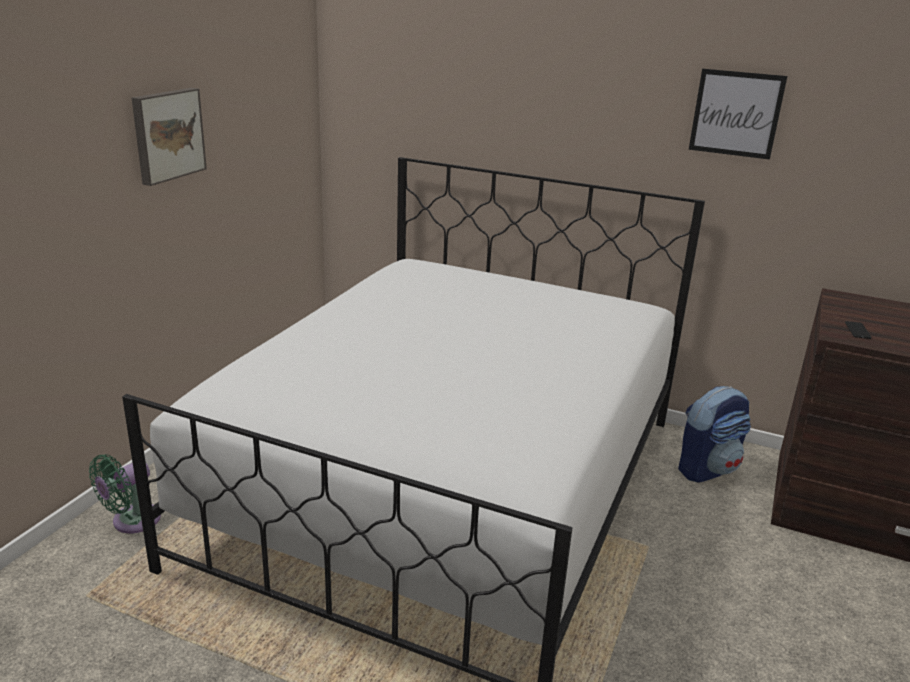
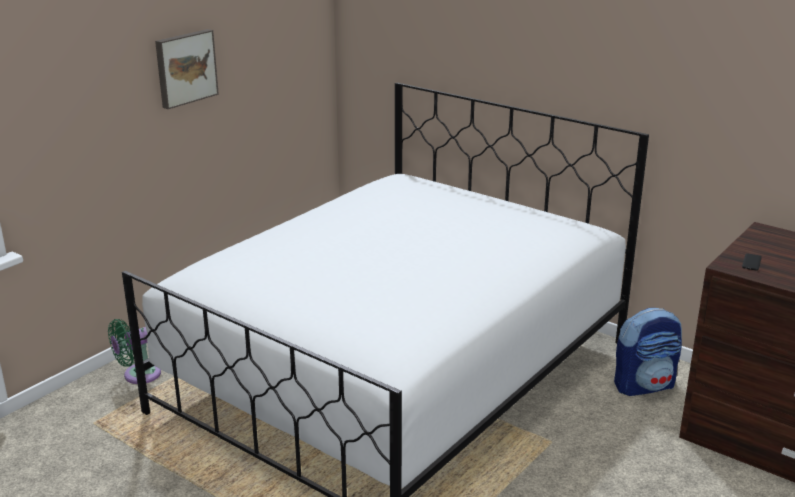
camera: 15 degrees right, 0 degrees up
picture [689,69,787,160] -> none

